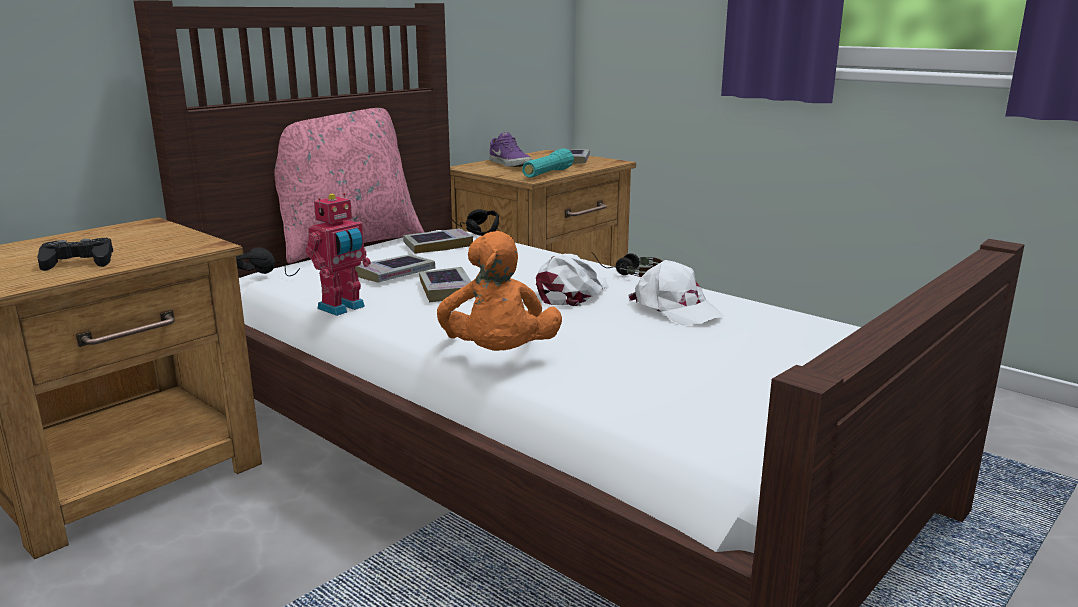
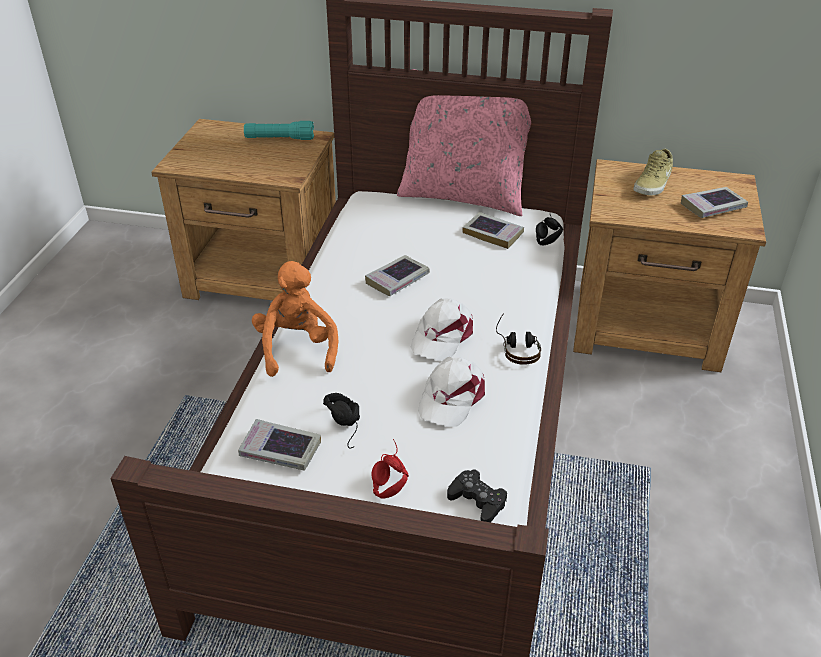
camera: 60 degrees right, 20 degrees up
black game controller [37,238,113,271] -> black game controller moved to [447,469,507,522]
black headphones [236,247,300,276] -> black headphones moved to [323,393,360,449]
toy robot [306,193,371,316] -> none
book [355,255,436,282] -> book moved to [238,419,321,471]
orange plush toy [437,231,562,351] -> orange plush toy turned 120 degrees clockwise [252,261,338,377]
purple shoe [489,132,533,167] -> beige shoe [633,149,673,196]
turquoise flashlight [522,148,574,178] -> turquoise flashlight moved to [244,121,314,140]
white cap [536,254,609,306] -> white cap turned 120 degrees clockwise [411,298,473,361]
none -> red headphones [371,439,409,499]

